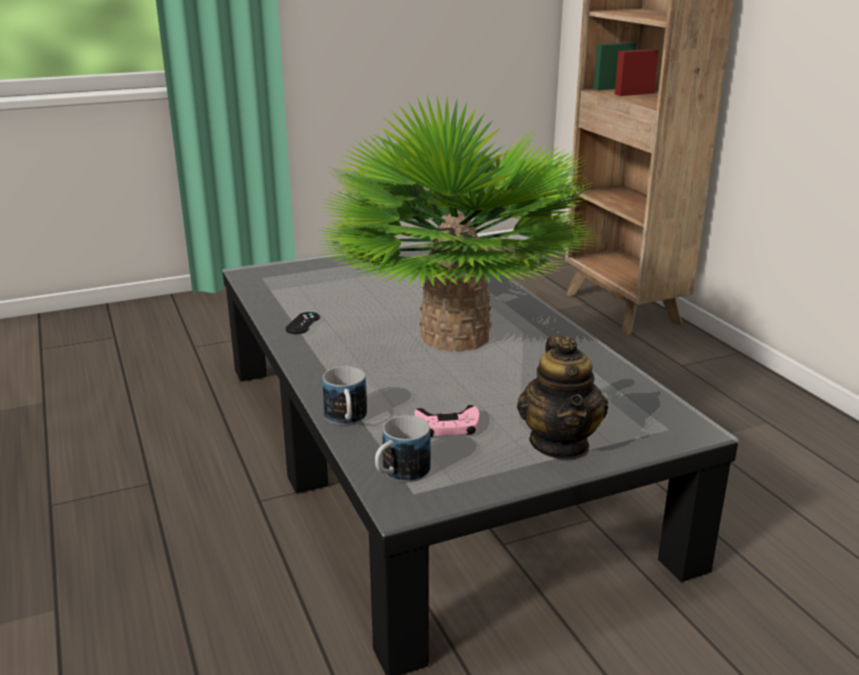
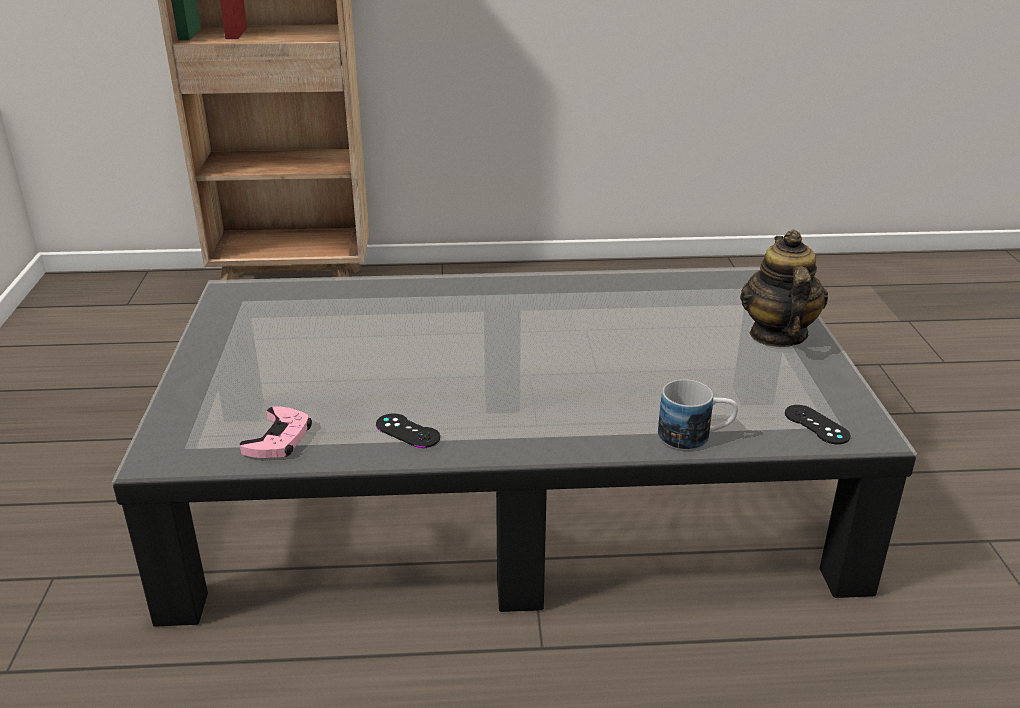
camera: 70 degrees left, 5 degrees up
potted plant [318,96,598,352] -> none
mug [375,415,431,482] -> black game controller [785,405,851,444]
pink game controller [415,405,479,437] -> pink game controller moved to [240,406,312,458]
teapot [517,335,608,460] -> teapot turned 105 degrees counterclockwise [740,230,828,347]

